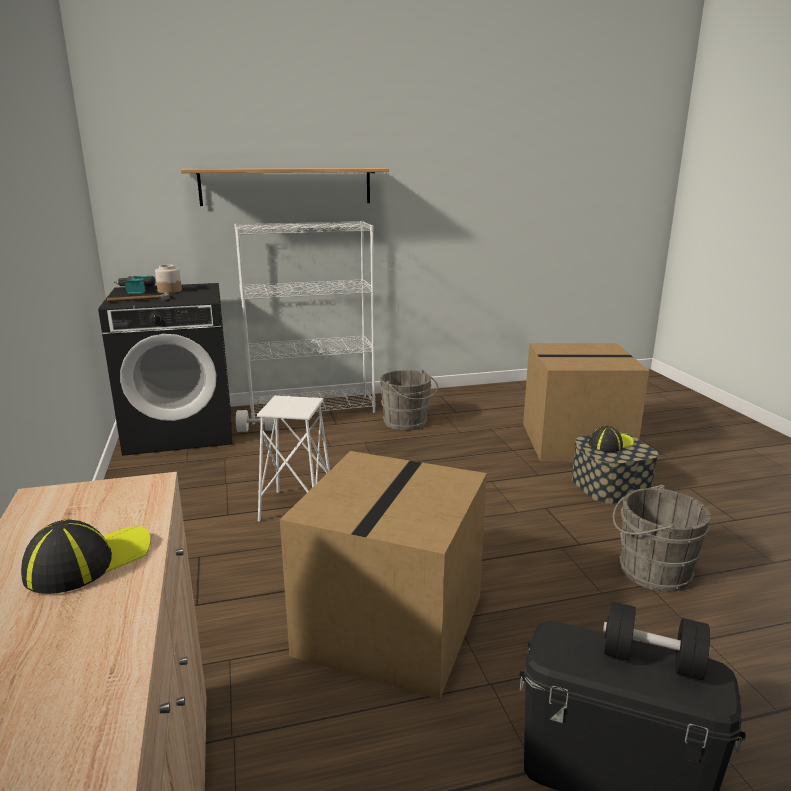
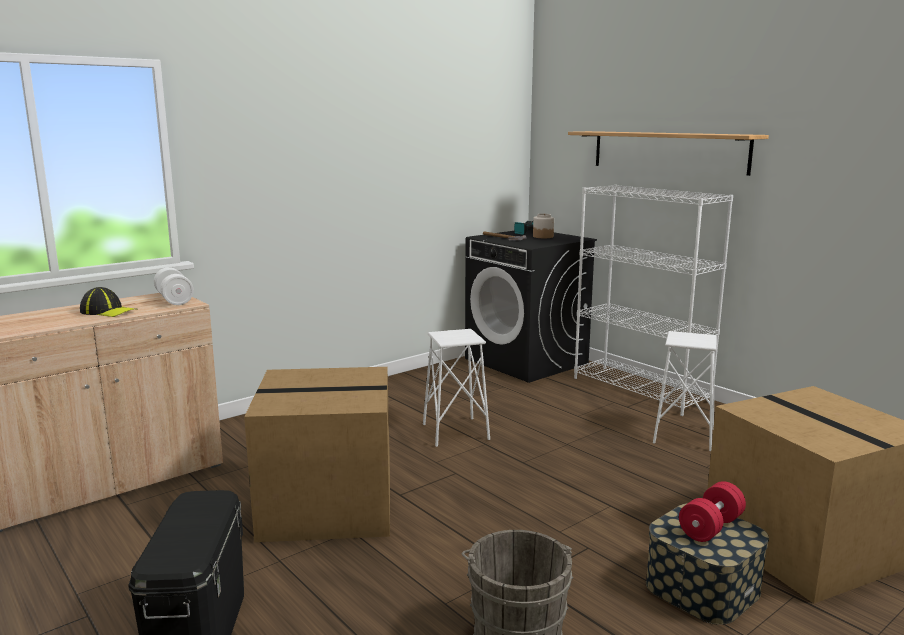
camera: 65 degrees right, 5 degrees down
white dumbbell [236,410,276,432] -> white dumbbell moved to [154,267,194,305]
grey bucket [379,370,438,430] -> white stool [653,331,717,451]
cap [588,426,634,452] -> red dumbbell [679,481,746,542]
black dumbbell [603,601,711,680] -> none

